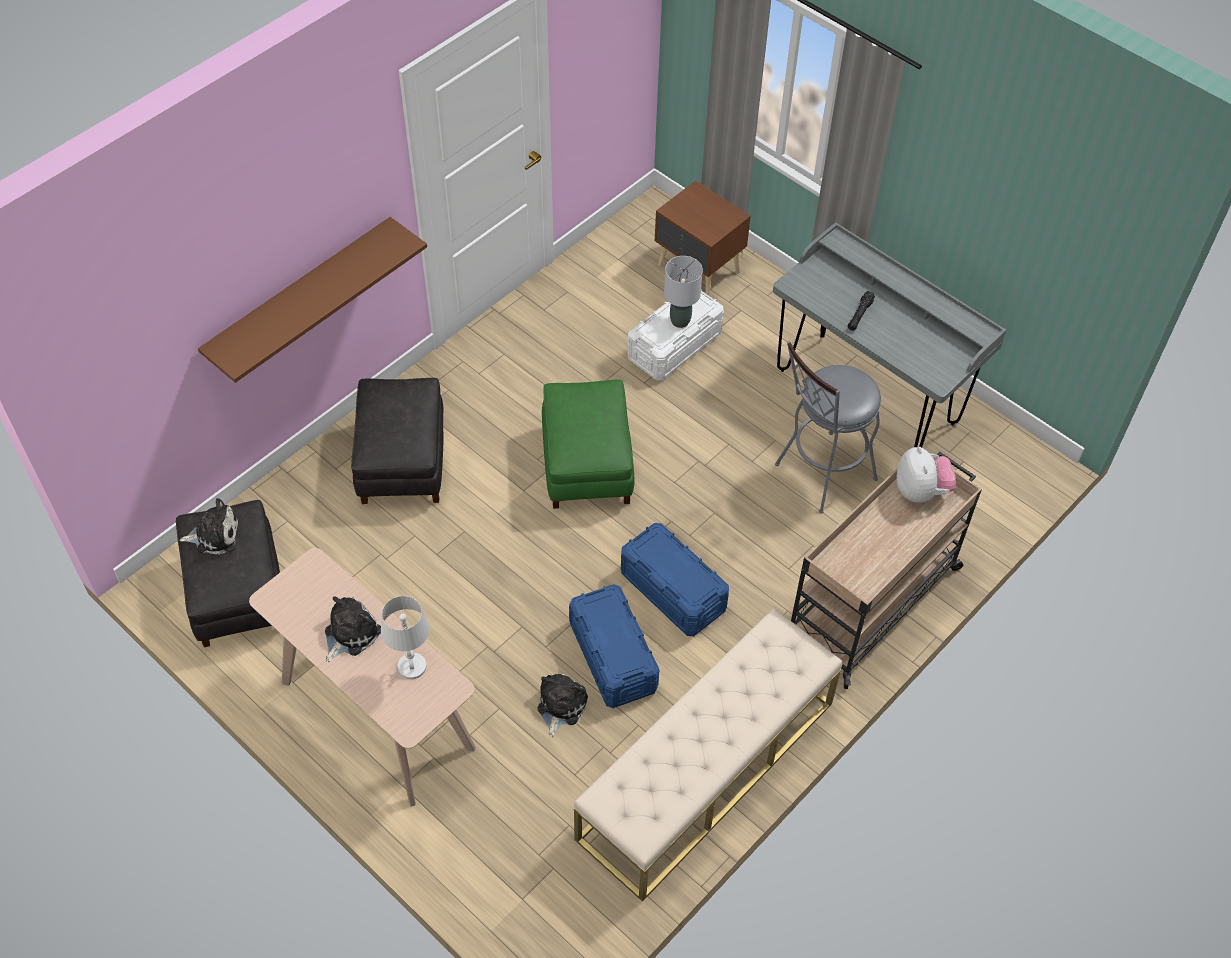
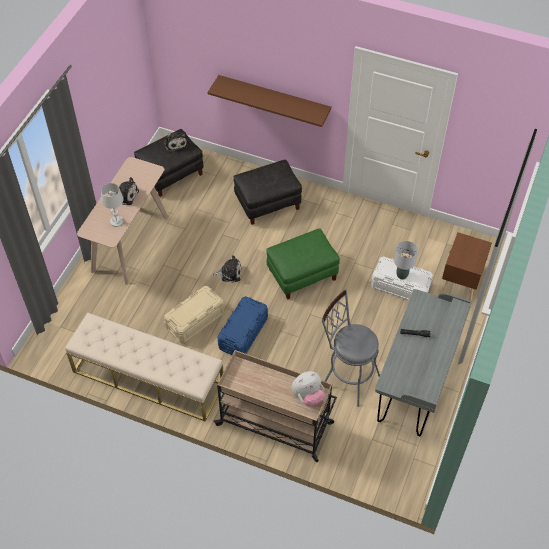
camera: 70 degrees right, 0 degrees up
plush toy [537,673,588,737] -> plush toy moved to [213,255,241,283]
blue storage box [569,584,659,708] -> beige storage box [164,286,224,343]

